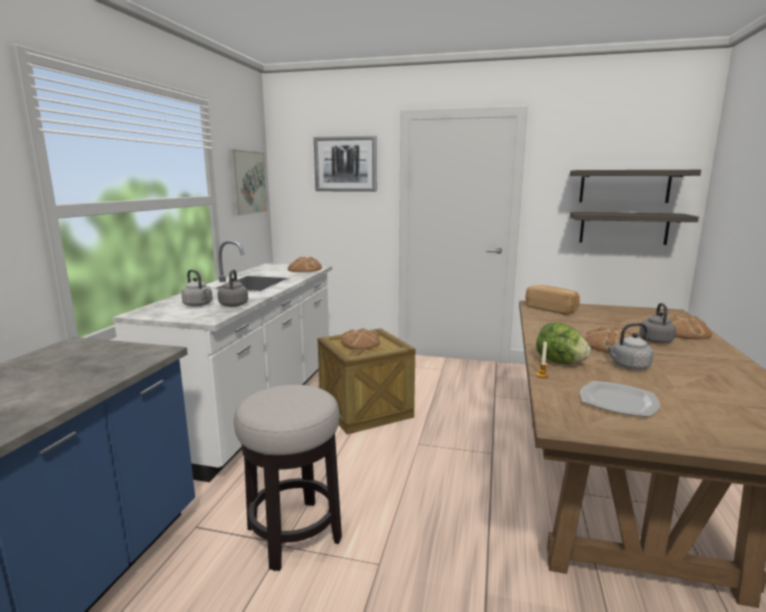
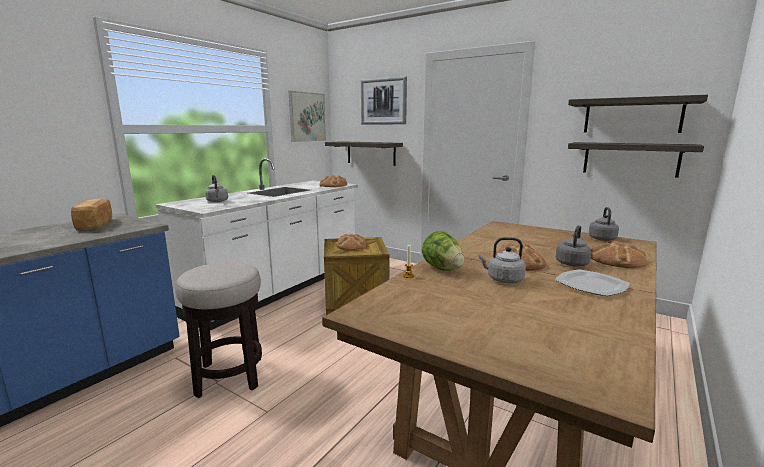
camera: 20 degrees right, 0 degrees up
grey kettle [218,269,248,307] -> grey kettle moved to [589,207,619,241]
bread [525,285,580,315] -> bread moved to [71,199,112,230]
plate [580,381,660,417] -> plate moved to [555,269,629,296]
none -> shelf [325,141,403,166]

